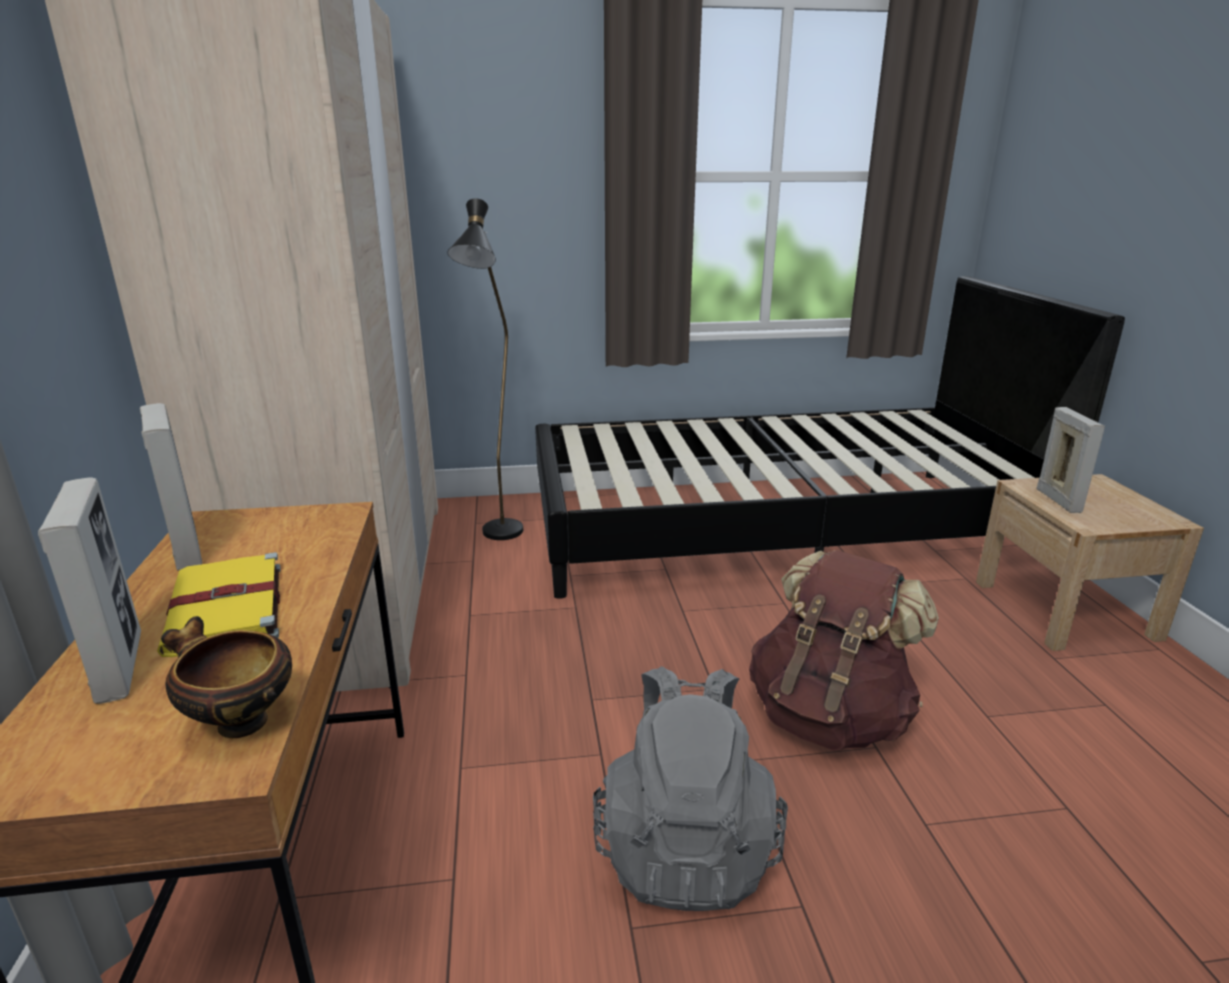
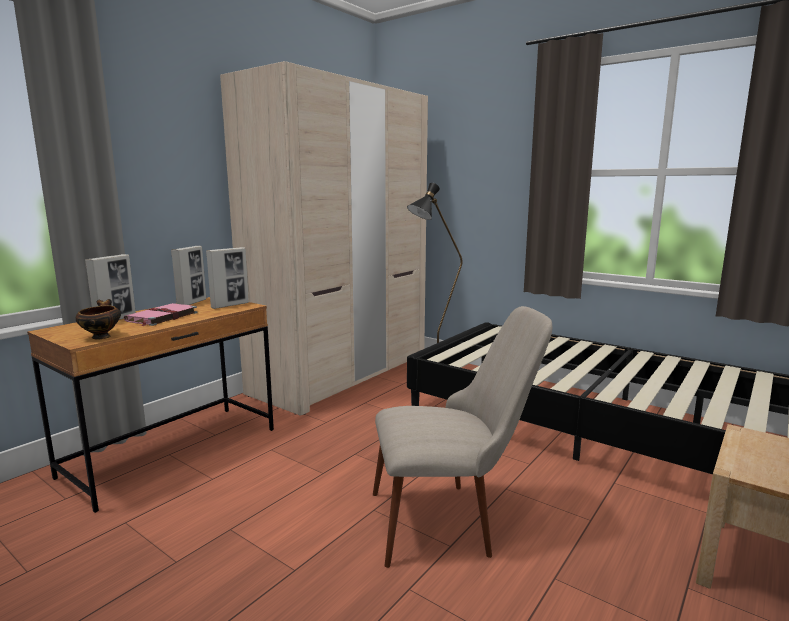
camera: 45 degrees right, 10 degrees down
yellow book [157,552,281,657] -> pink book [124,303,198,326]
grey backpack [593,666,788,911] -> none
brown backpack [749,550,939,750] -> beige chair [373,306,552,568]
picture frame [1037,407,1105,513] -> picture frame moved to [206,247,249,309]

